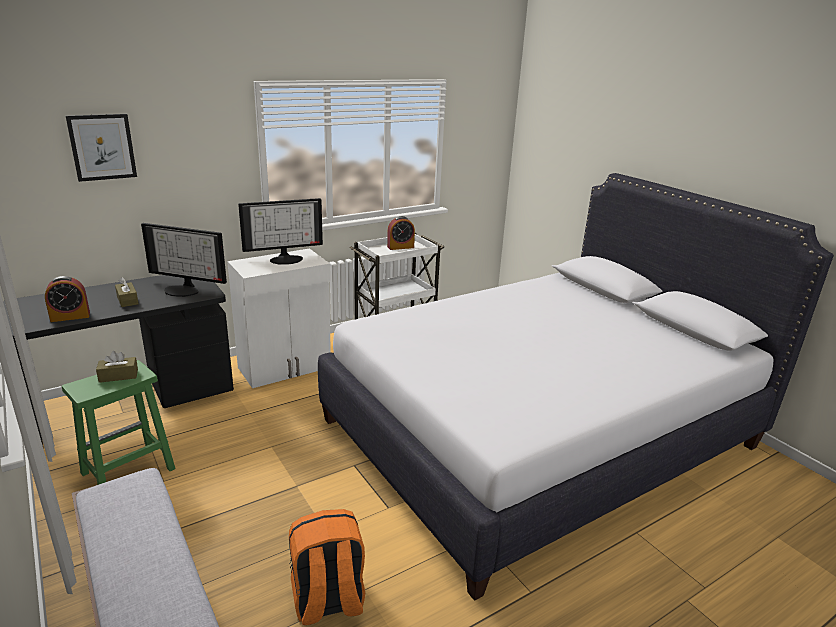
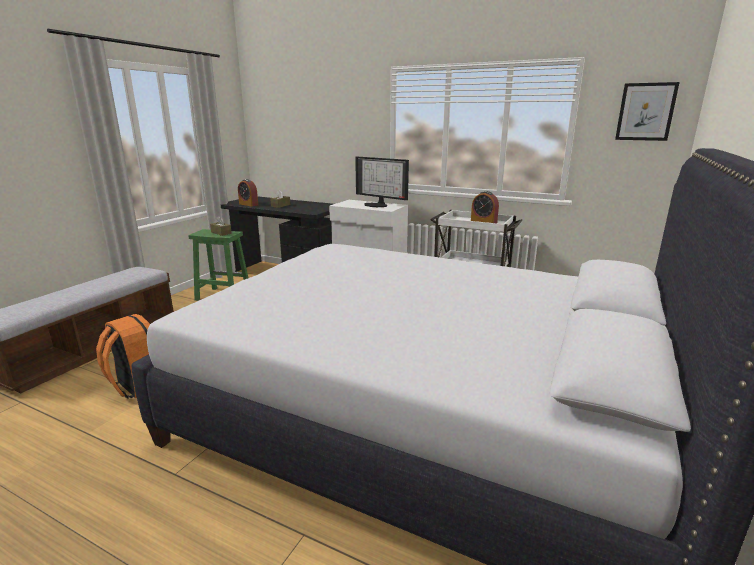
camera: 60 degrees right, 5 degrees down
picture [66,114,137,182] -> picture moved to [615,82,680,141]
monitor [141,223,227,297] -> none

